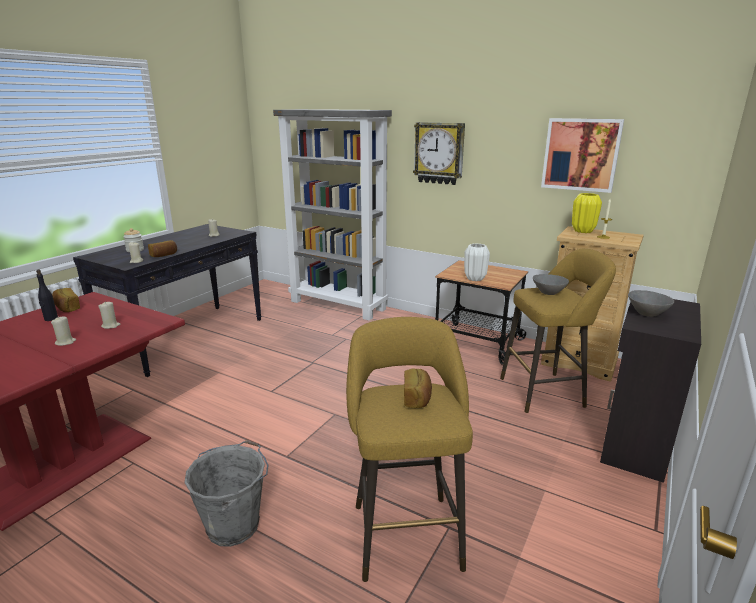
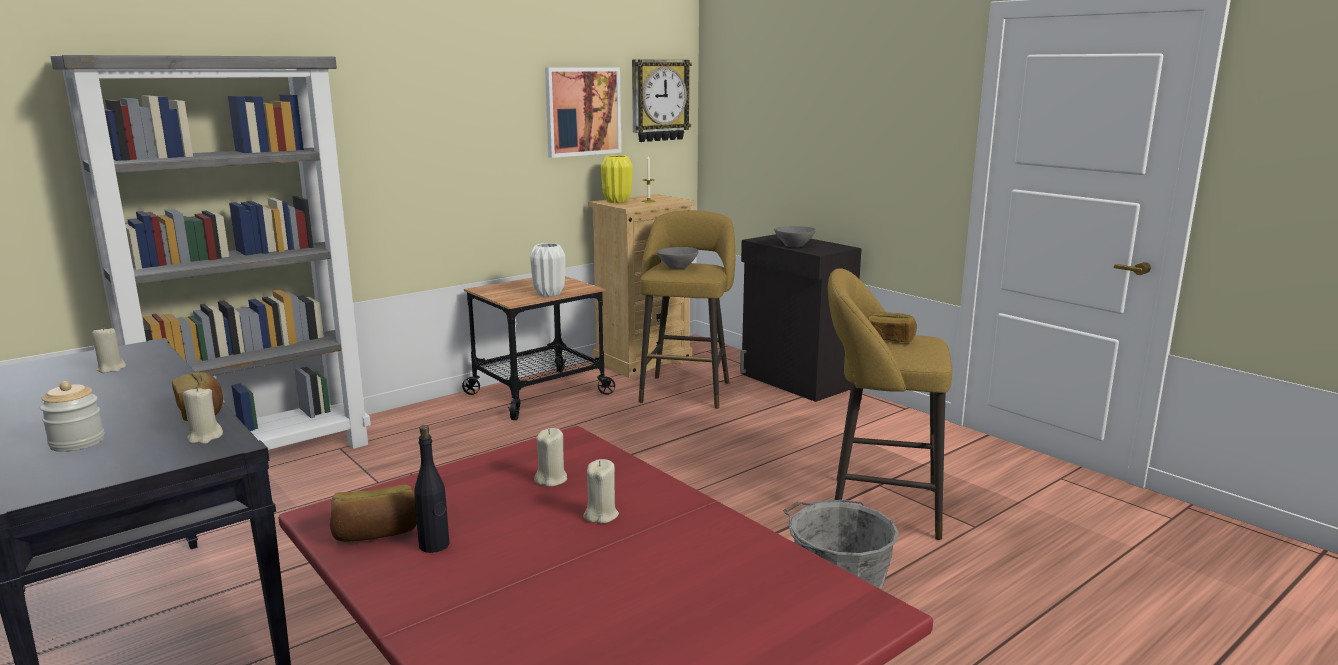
camera: 70 degrees left, 5 degrees down
wall clock [413,122,465,185] -> wall clock moved to [632,59,692,142]

